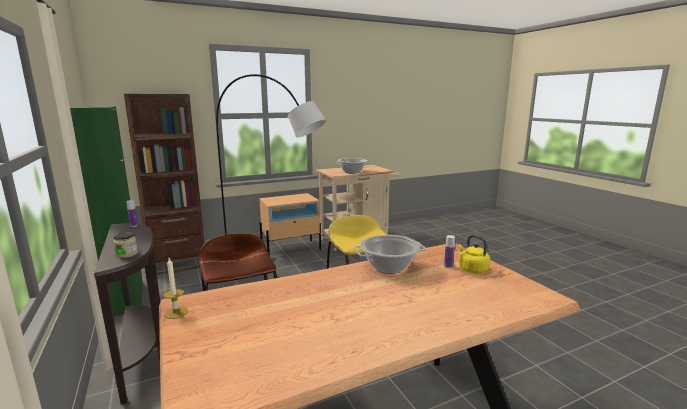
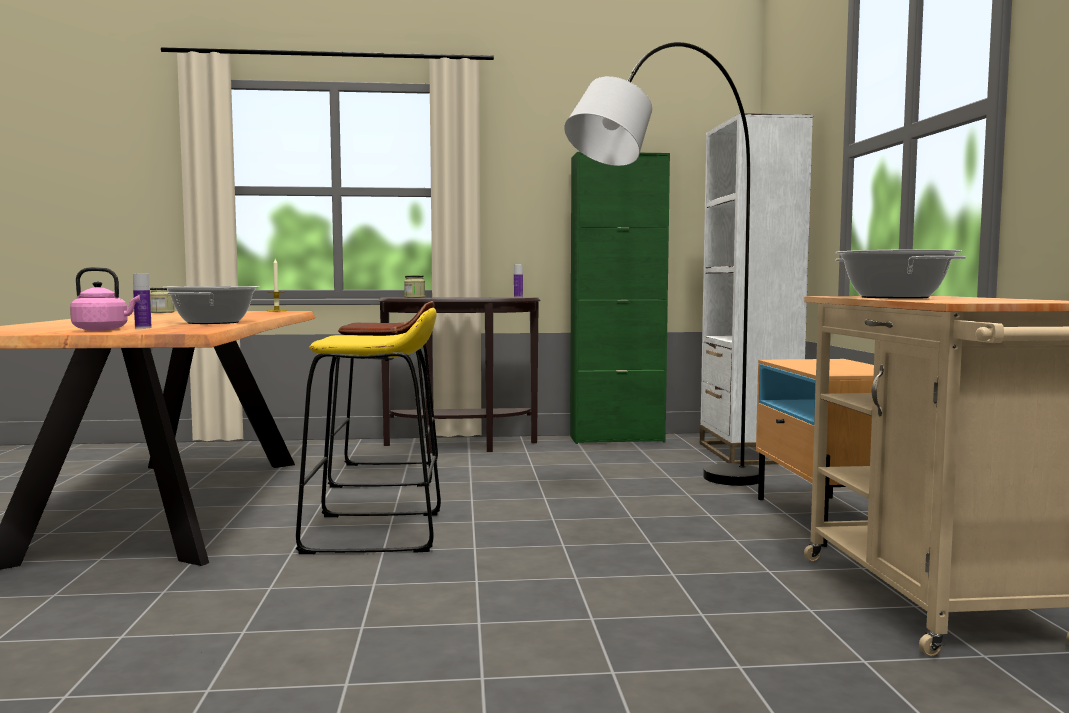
camera: 110 degrees right, 10 degrees down
brown bookcase [124,94,205,274] -> white bookcase [700,113,813,465]
yellow kettle [458,235,490,273] -> pink kettle [70,267,140,331]
none -> jar [150,288,175,313]

